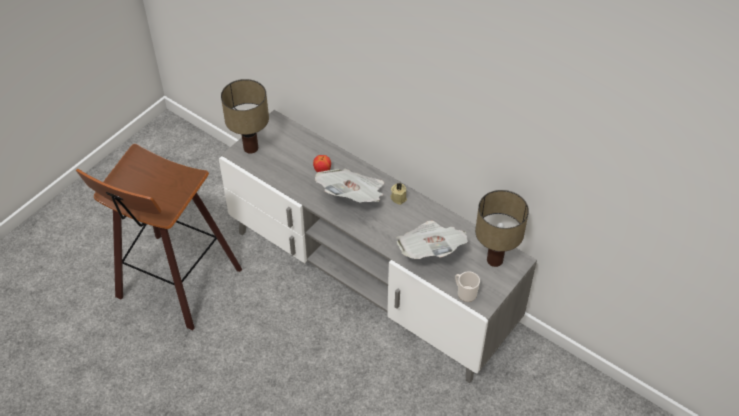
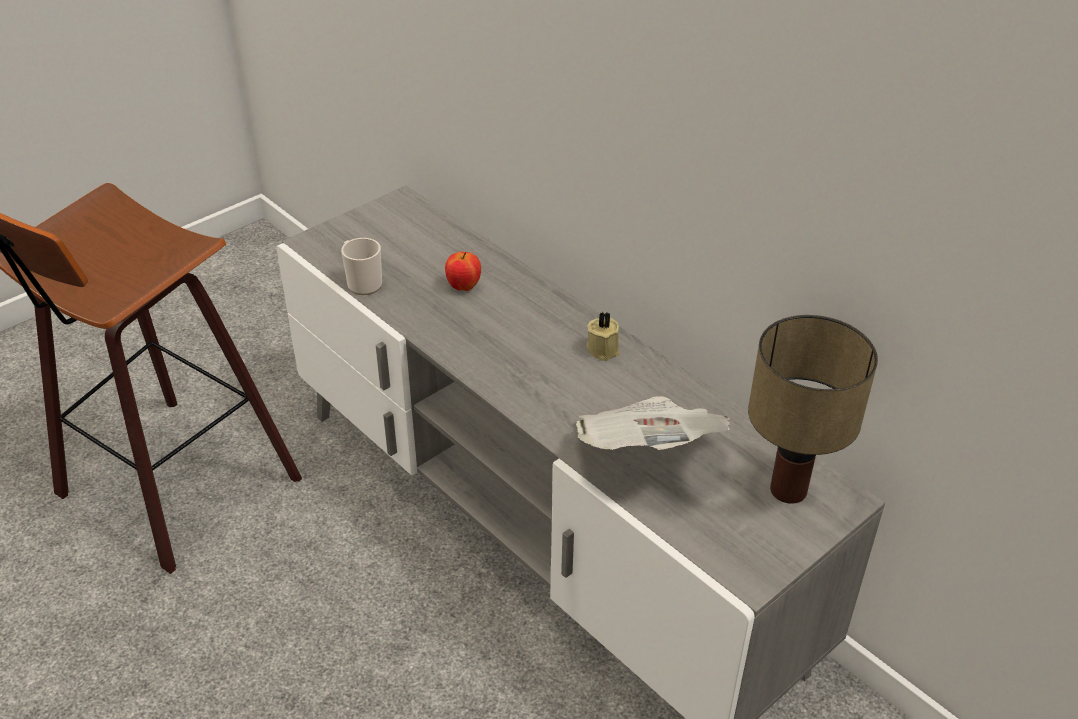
camera: 10 degrees right, 10 degrees down
table lamp [221,79,269,154] -> none
newspaper [315,169,384,202] -> none
mug [455,271,480,302] -> mug moved to [341,238,382,295]

